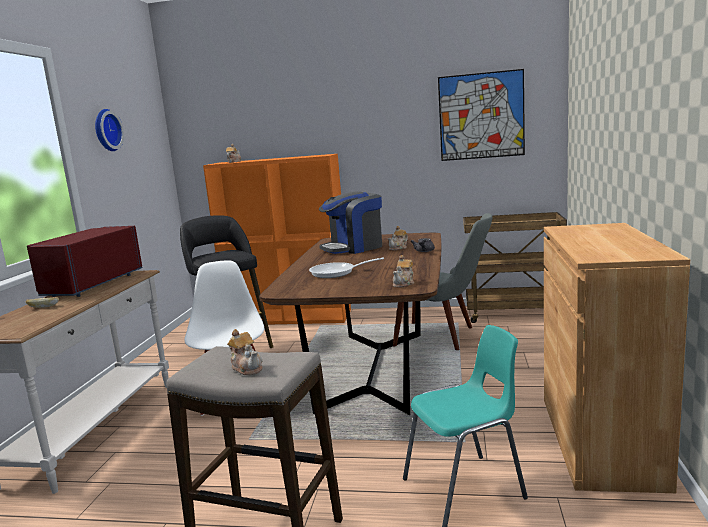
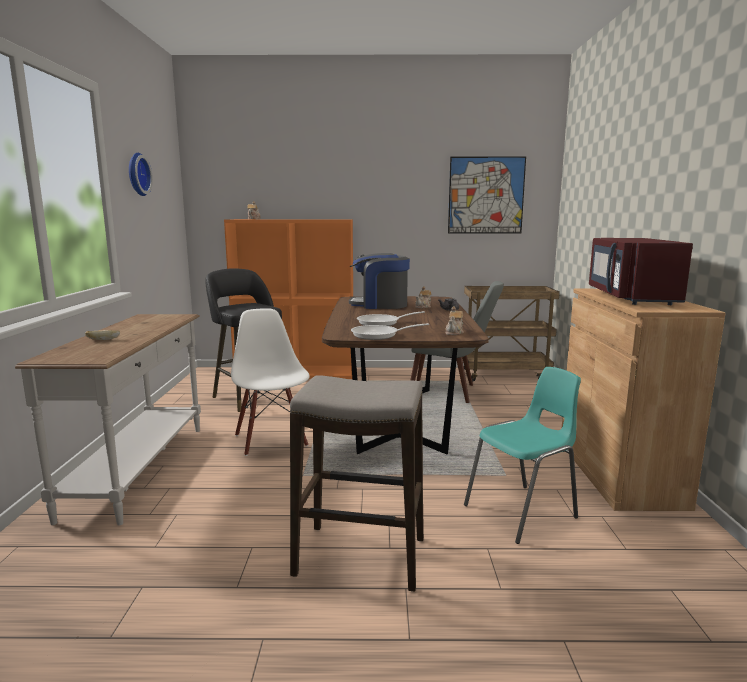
camera: 10 degrees left, 0 degrees up
red microwave [27,226,143,297] -> red microwave moved to [589,238,693,305]
teapot [227,329,263,376] -> none
coffee machine [319,191,382,254] -> coffee machine turned 45 degrees clockwise [349,253,410,309]
none -> frying pan [351,323,429,340]

